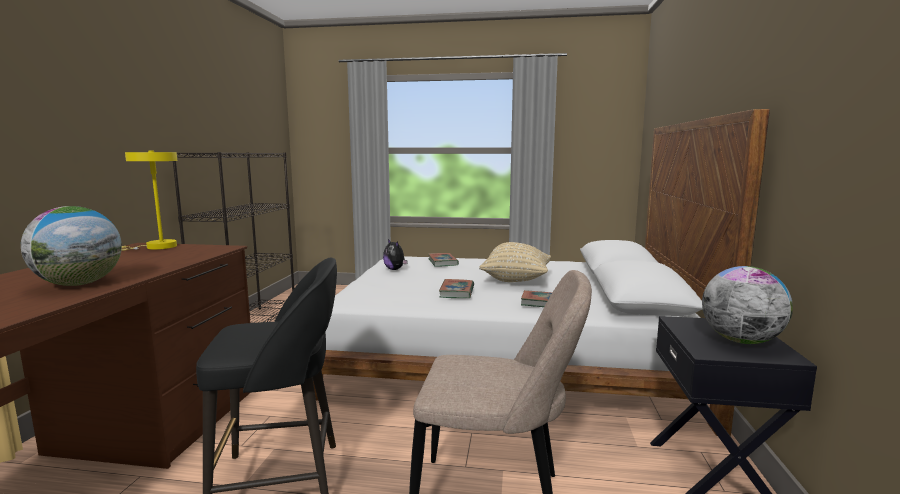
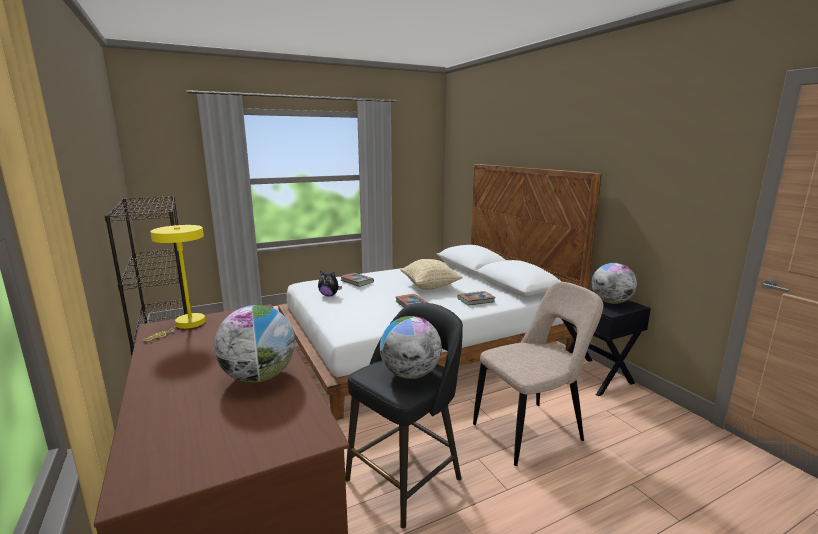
camera: 35 degrees left, 5 degrees up
none -> globe [380,316,442,379]

